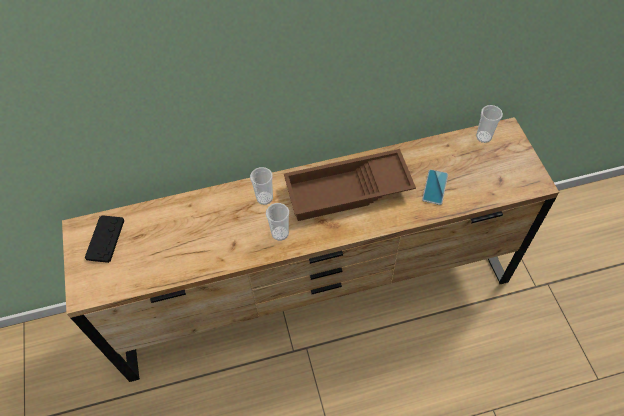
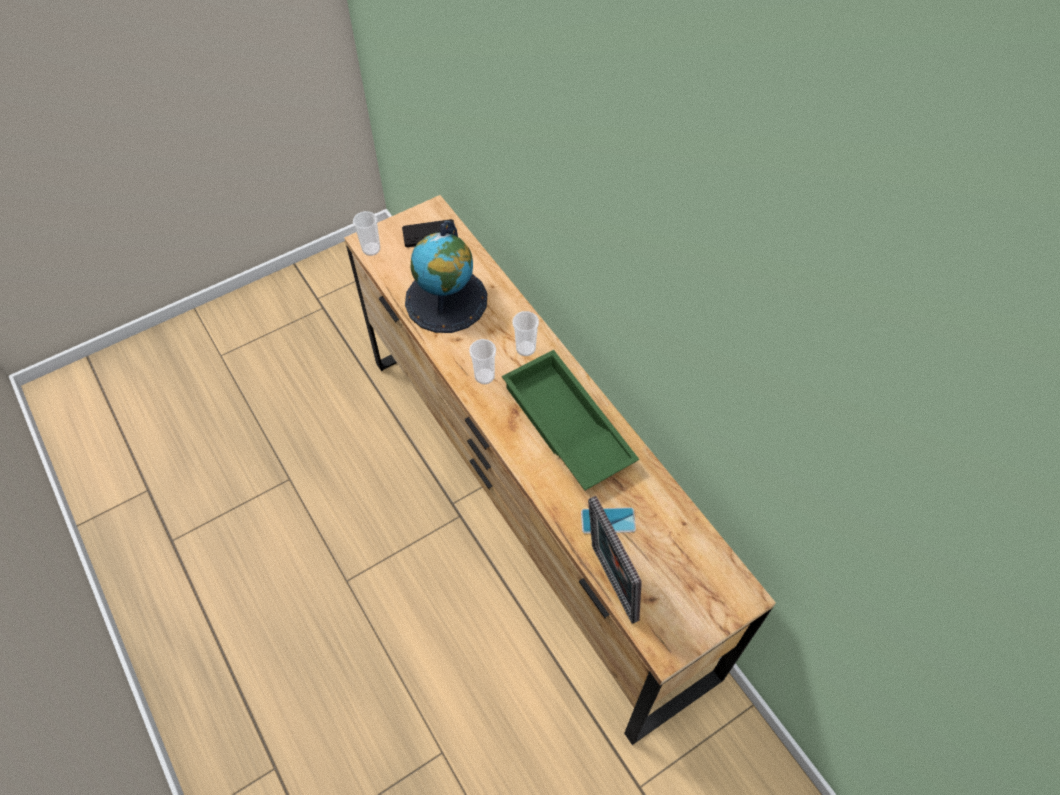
camera: 70 degrees right, 0 degrees up
brown tray [284,149,416,221] -> green tray [502,350,639,491]
cup [476,105,503,143] -> cup moved to [353,211,380,256]
none -> globe [405,221,487,333]
none -> picture frame [588,496,642,624]

